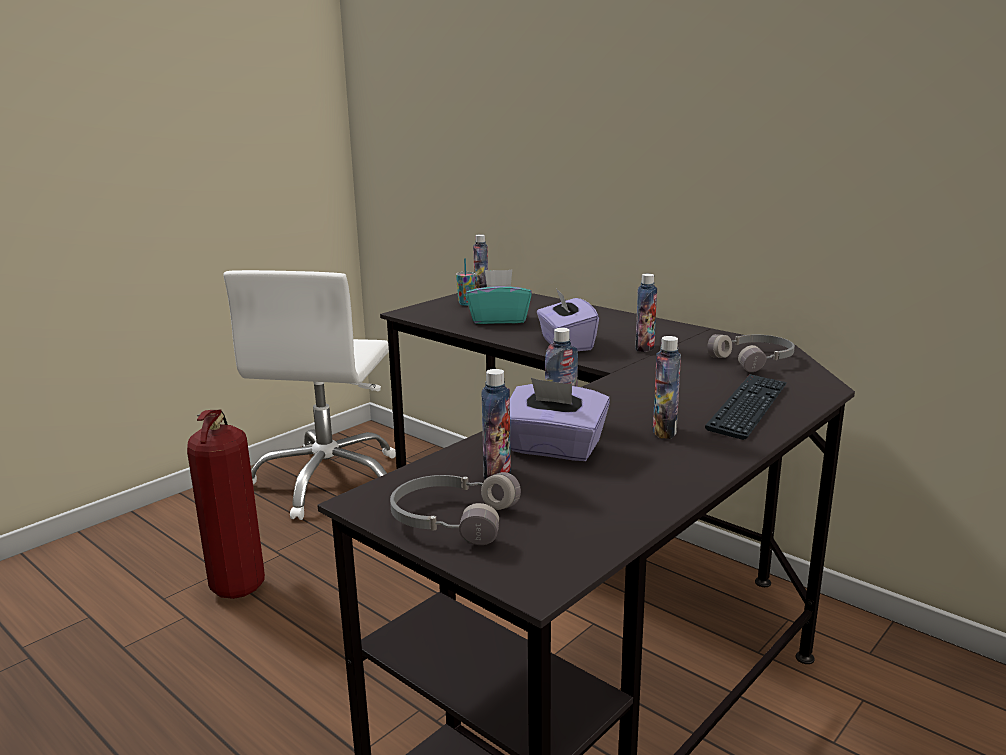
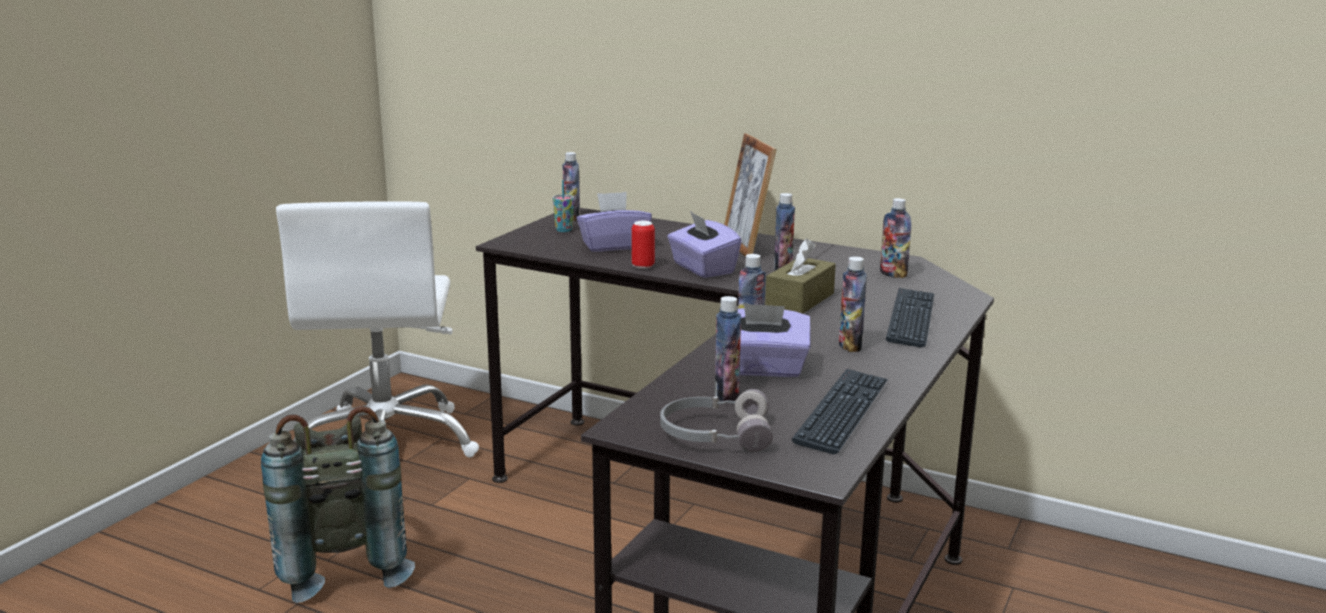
camera: 15 degrees left, 0 degrees up
fire extinguisher [187,410,265,599] -> grey backpack [261,406,415,603]
turquoise tissue box [466,269,532,324] -> purple tissue box [576,192,652,252]
grey headphones [707,334,795,372] -> bottle [880,198,911,278]
none -> can [631,220,655,269]
none -> picture frame [724,133,777,257]
none -> brown tissue box [765,239,836,314]
none -> keyboard [792,369,888,454]

